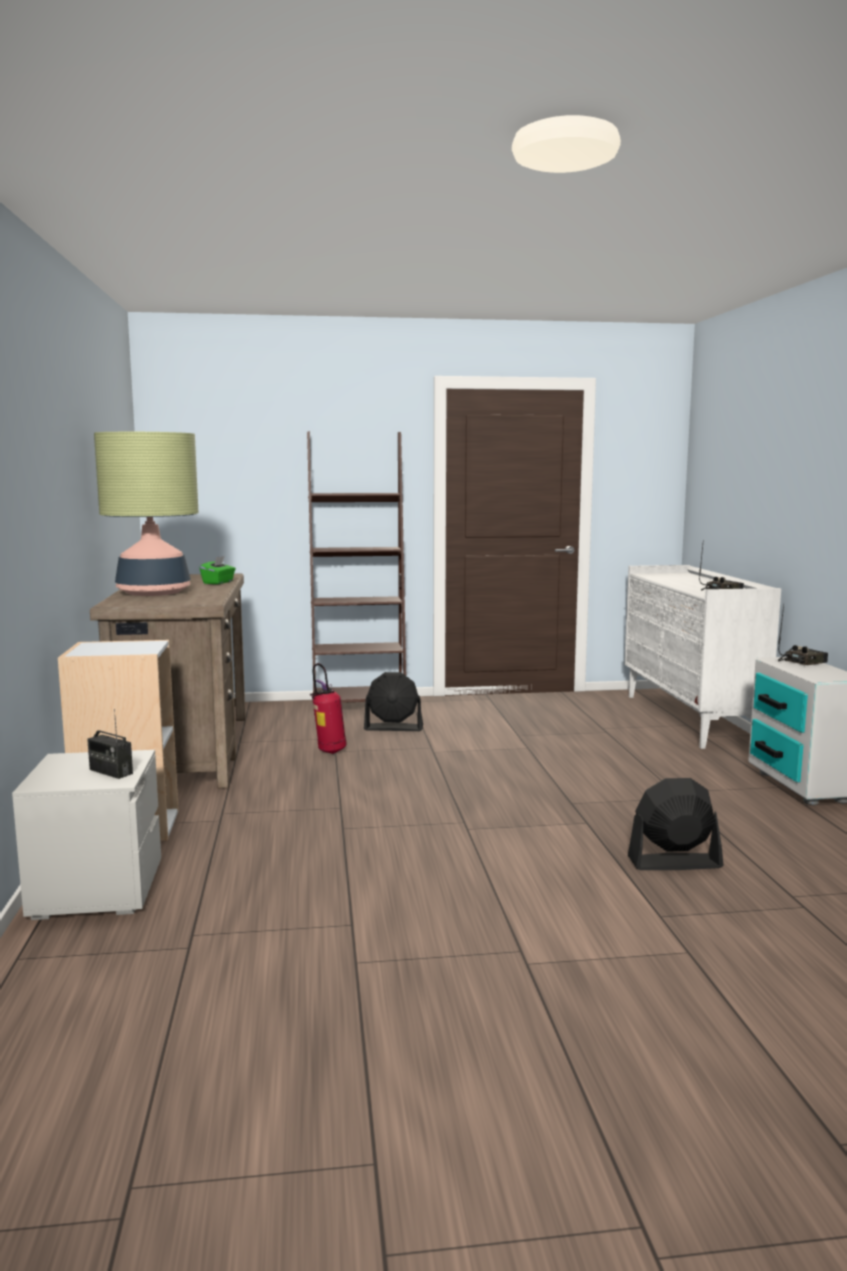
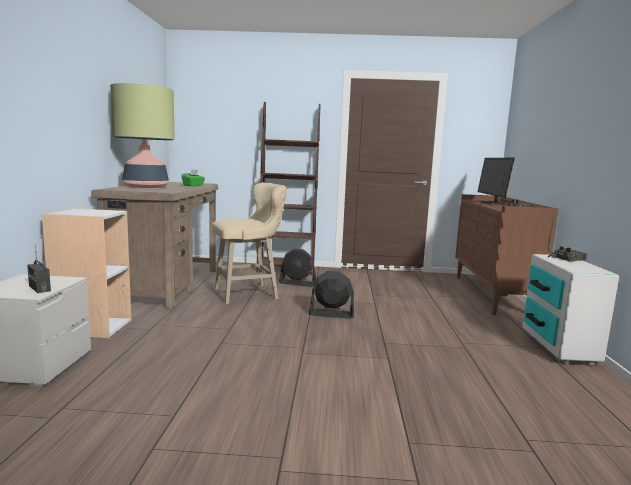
camera: 10 degrees right, 0 degrees up
fire extinguisher [310,663,347,754] -> beige stool [212,183,287,304]
white cabinet [624,565,781,749] -> brown cabinet [455,194,558,315]
black fan [628,778,723,870] -> black fan moved to [309,271,354,318]
none -> monitor [478,158,515,205]

